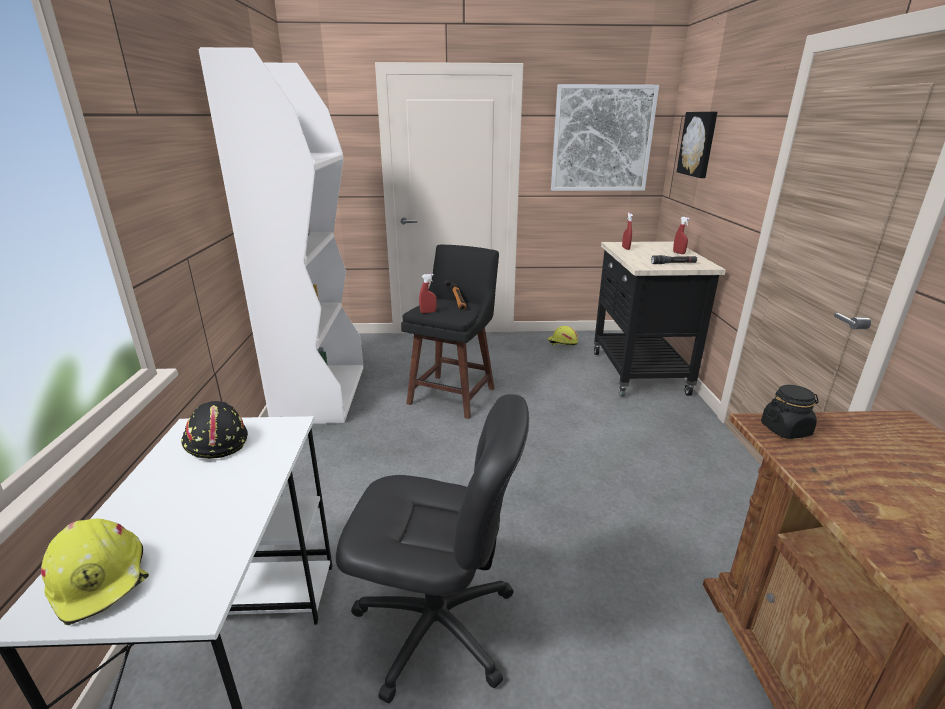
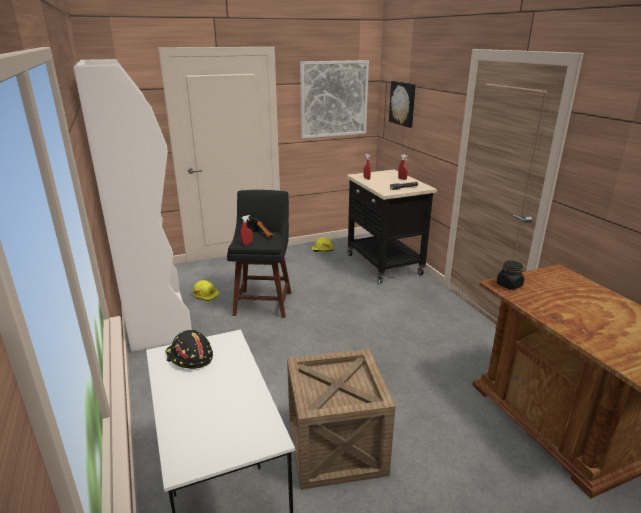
camera: 20 degrees left, 0 degrees up
yellow hard hat [41,519,149,625] -> yellow hard hat moved to [193,280,220,301]
black office chair [336,394,529,704] -> crate [287,349,396,490]

